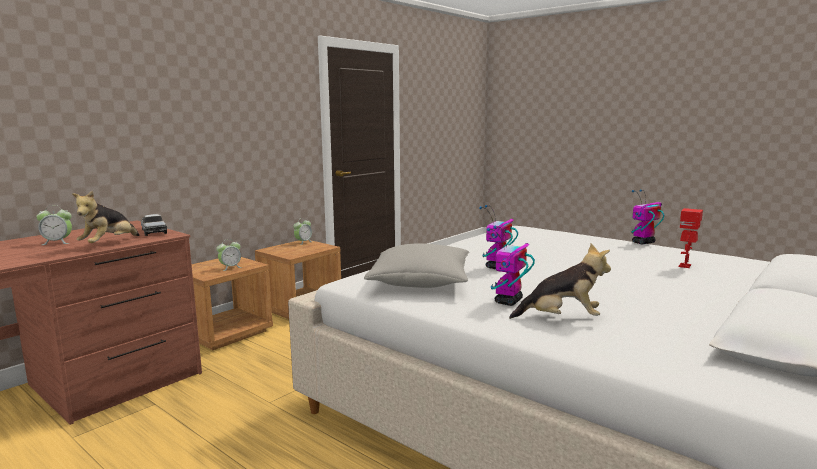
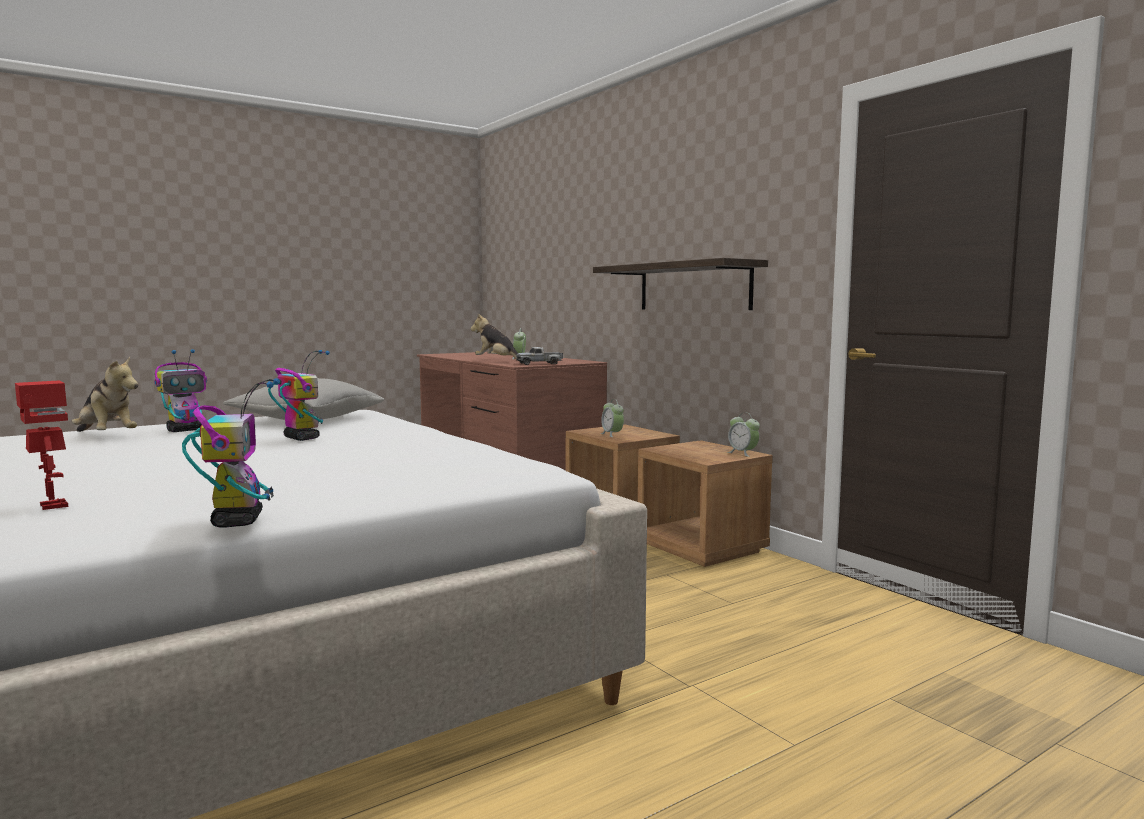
camera: 105 degrees right, 5 degrees down
toy robot [487,226,535,306] -> toy robot turned 90 degrees clockwise [155,349,207,432]
plush toy [509,243,611,319] -> plush toy turned 75 degrees counterclockwise [72,357,138,432]
none -> shelf [593,258,768,310]

